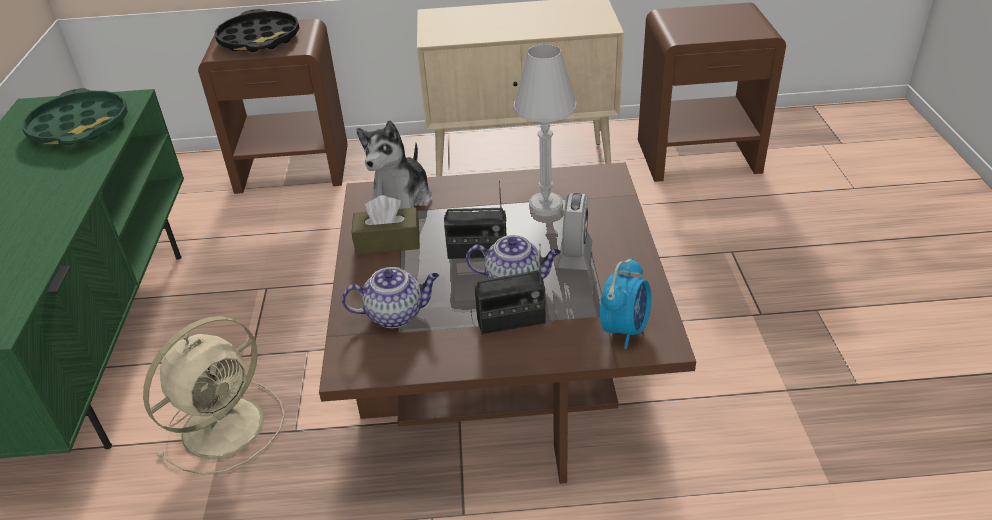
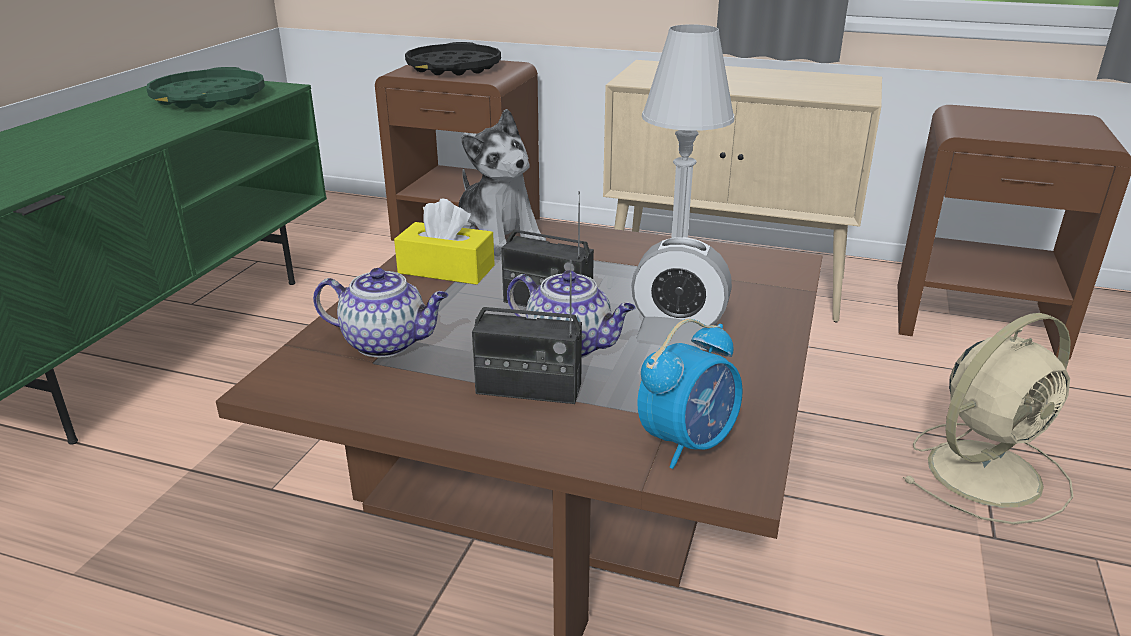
camera: 20 degrees right, 10 degrees down
beige fan [143,316,285,475] -> beige fan moved to [903,313,1073,525]
brown tissue box [352,195,420,255] -> yellow tissue box [394,199,495,285]
plush toy [357,120,432,209] -> plush toy turned 75 degrees counterclockwise [458,109,546,256]
alarm clock [557,193,593,270] -> alarm clock turned 75 degrees clockwise [631,237,732,350]

